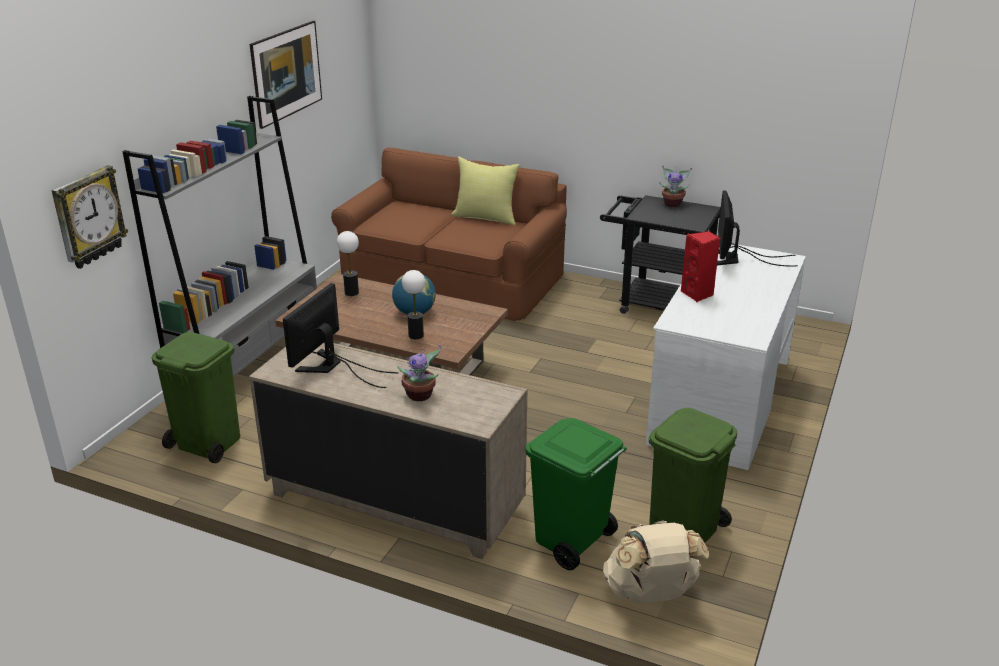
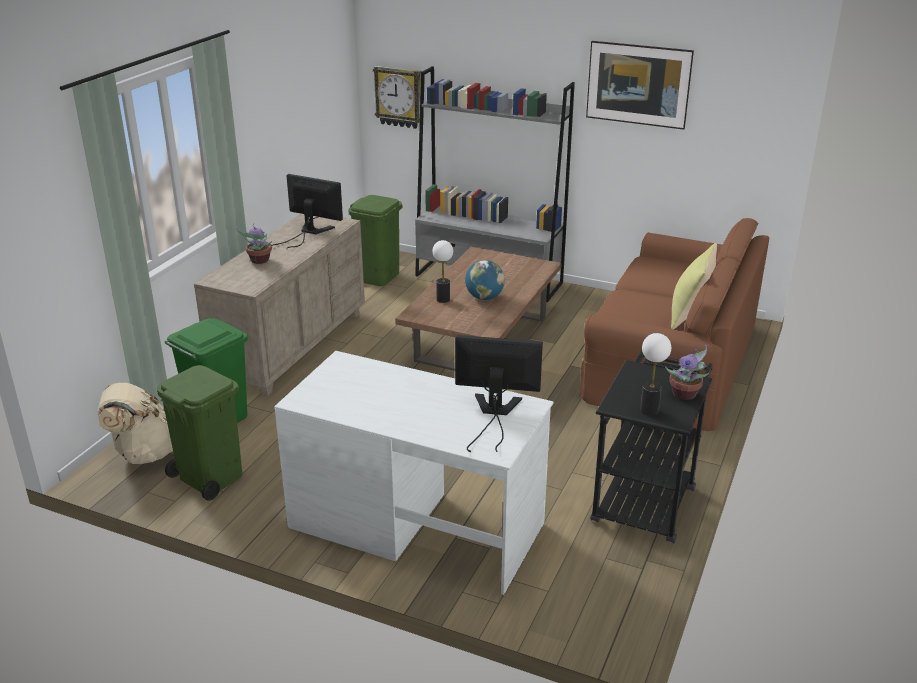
camera: 90 degrees right, 0 degrees up
table lamp [337,231,359,296] -> table lamp moved to [640,333,671,416]
red speaker [681,231,720,302] -> none

